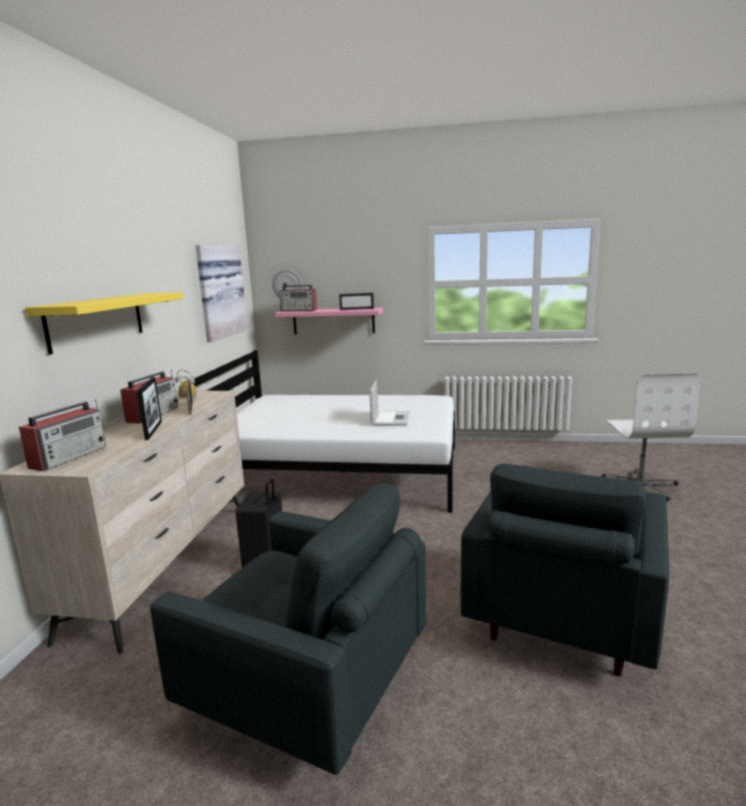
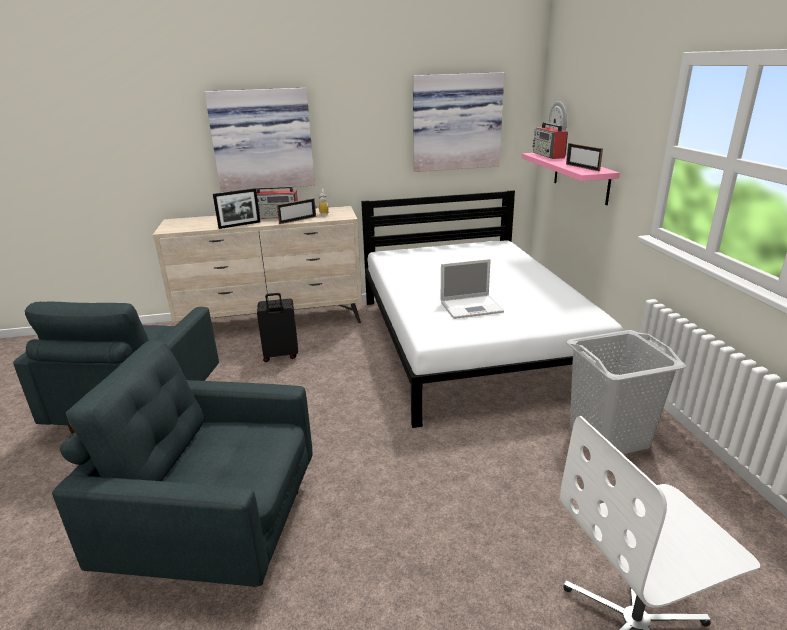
camera: 70 degrees right, 10 degrees up
radio [19,399,106,471] -> none
yellow shelf [25,292,183,354] -> picture [205,88,315,192]
none -> grey laundry basket [567,330,686,454]

